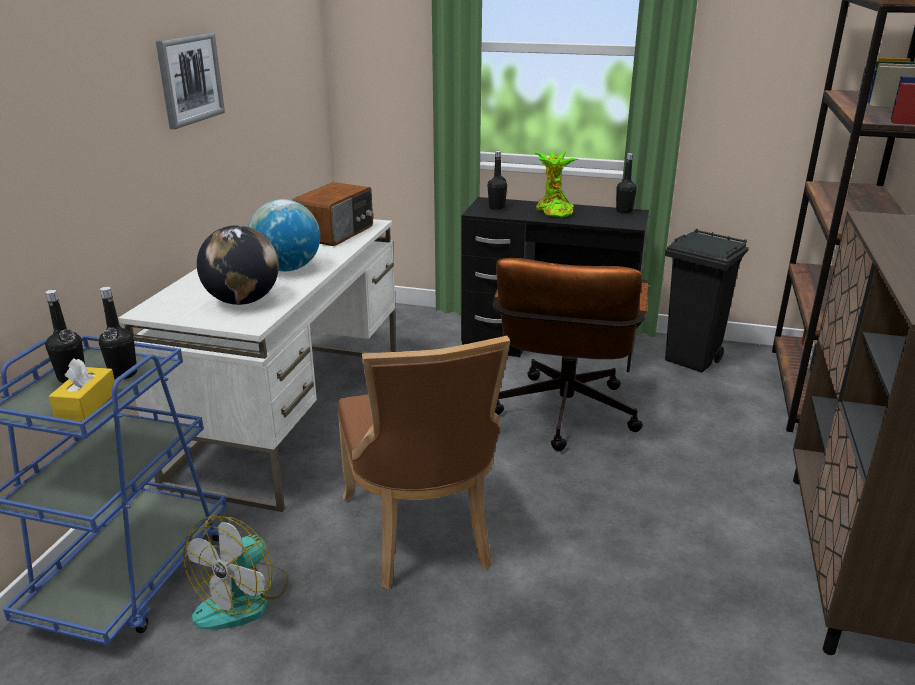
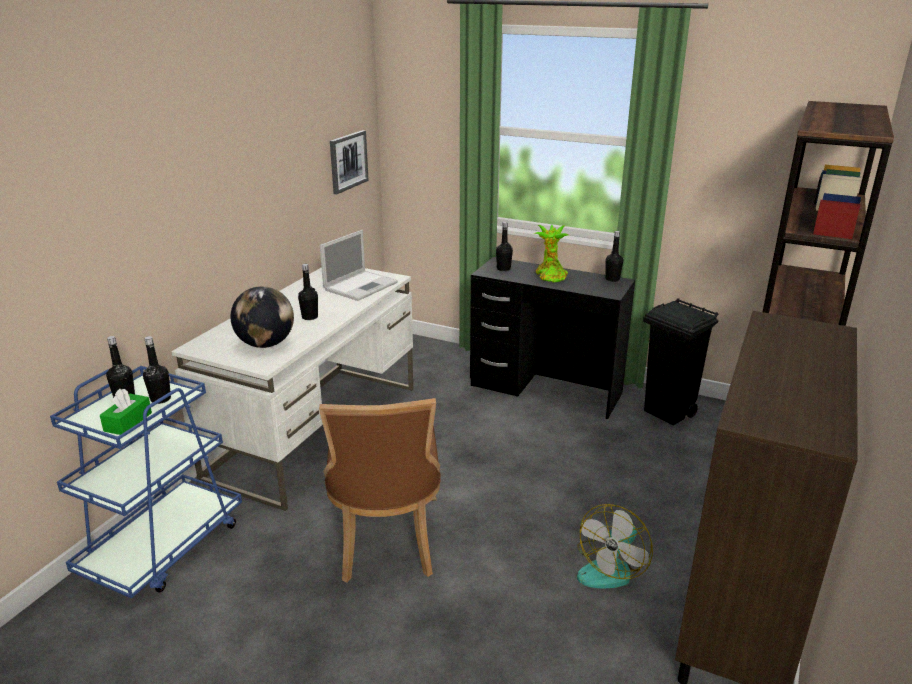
camera: 10 degrees right, 0 degrees up
yellow tissue box [49,358,115,421] -> green tissue box [100,389,152,435]
picture [156,32,225,129] -> picture moved to [330,130,369,194]
fan [183,516,289,630] -> fan moved to [577,504,653,589]
globe [248,199,320,271] -> black bottle [298,264,318,320]
radio [292,182,373,246] -> laptop [320,230,398,301]
brown office chair [493,258,648,451] -> none

